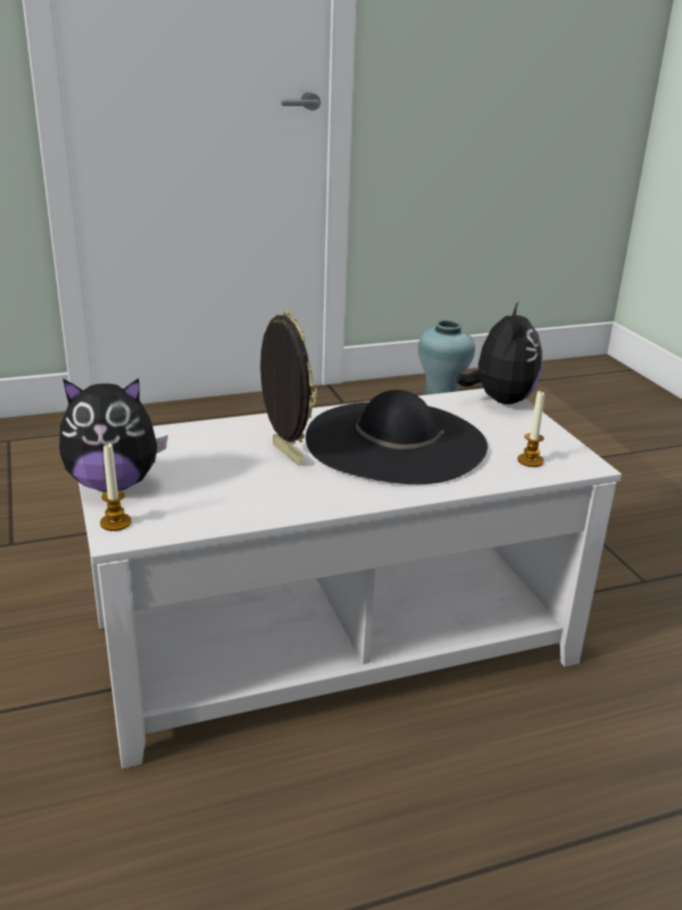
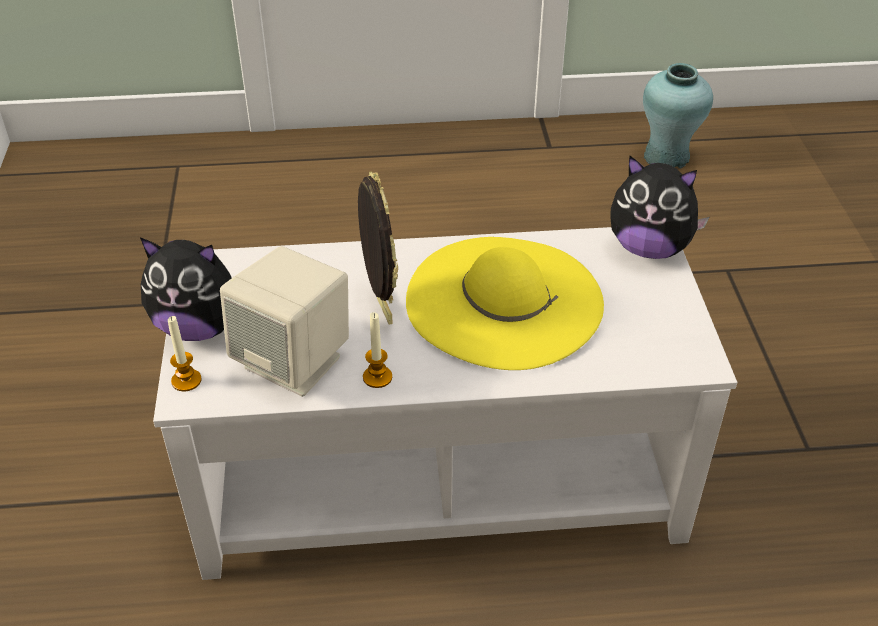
camera: 15 degrees right, 15 degrees up
black hat [306,390,488,484] -> yellow hat [406,237,604,370]
plush toy [456,301,542,404] -> plush toy turned 90 degrees clockwise [610,156,709,259]
candle [518,390,545,467] -> candle moved to [363,312,392,388]
none -> beige speaker [220,246,349,397]

